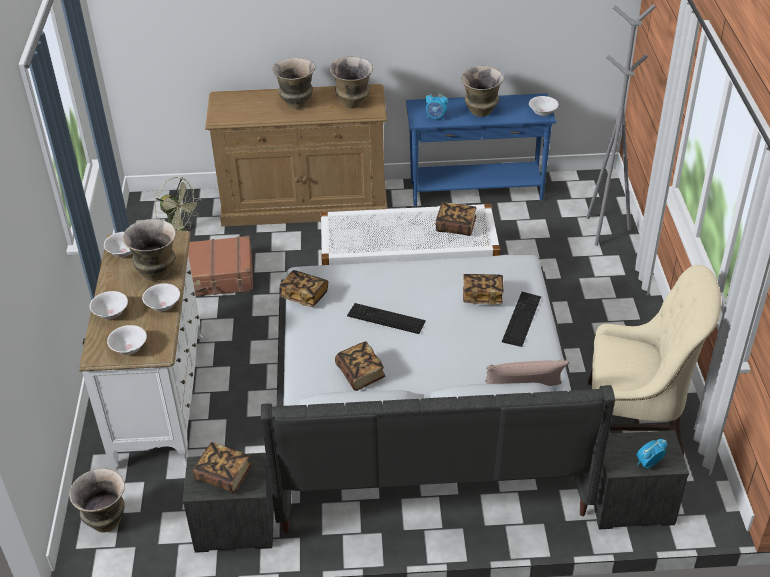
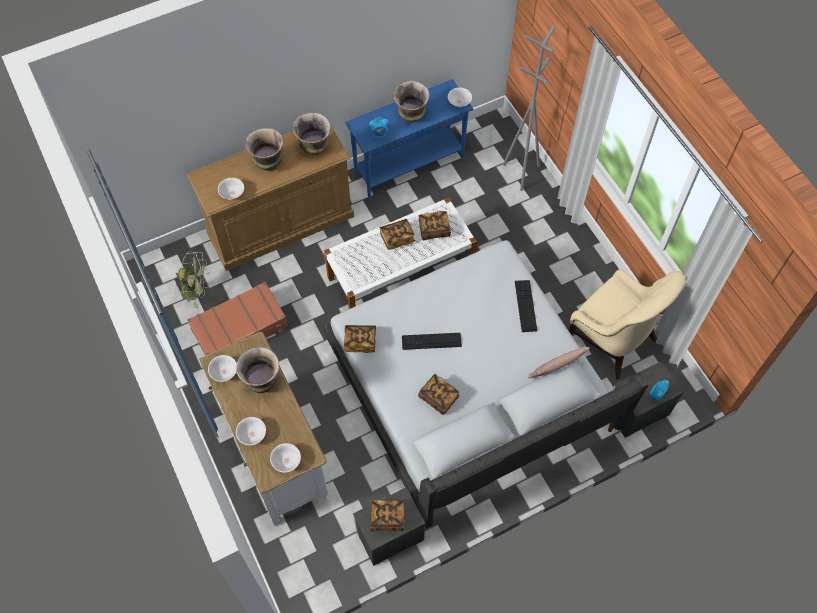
camera: 25 degrees left, 20 degrees up
vase [69,468,125,533] -> none
white bowl [142,283,180,311] -> white bowl moved to [218,178,244,199]
book [463,274,504,305] -> book moved to [380,219,415,250]
beige armchair [588,265,721,455] -> beige armchair turned 60 degrees clockwise [568,269,686,380]

